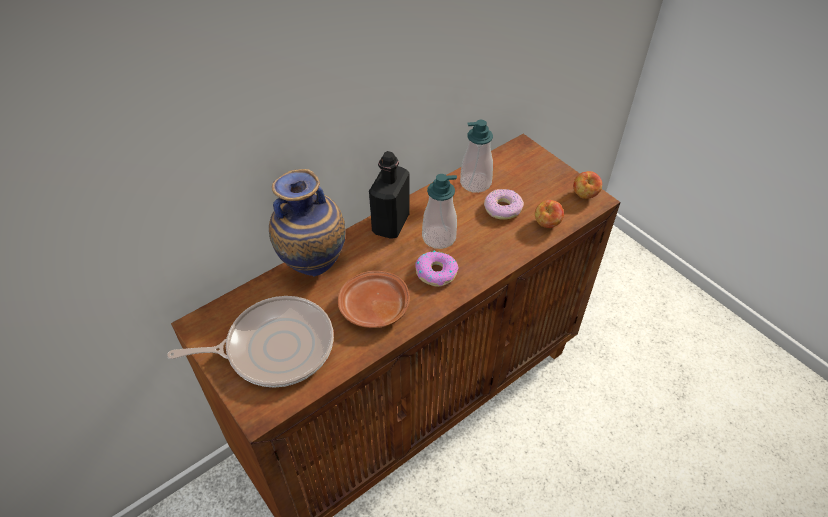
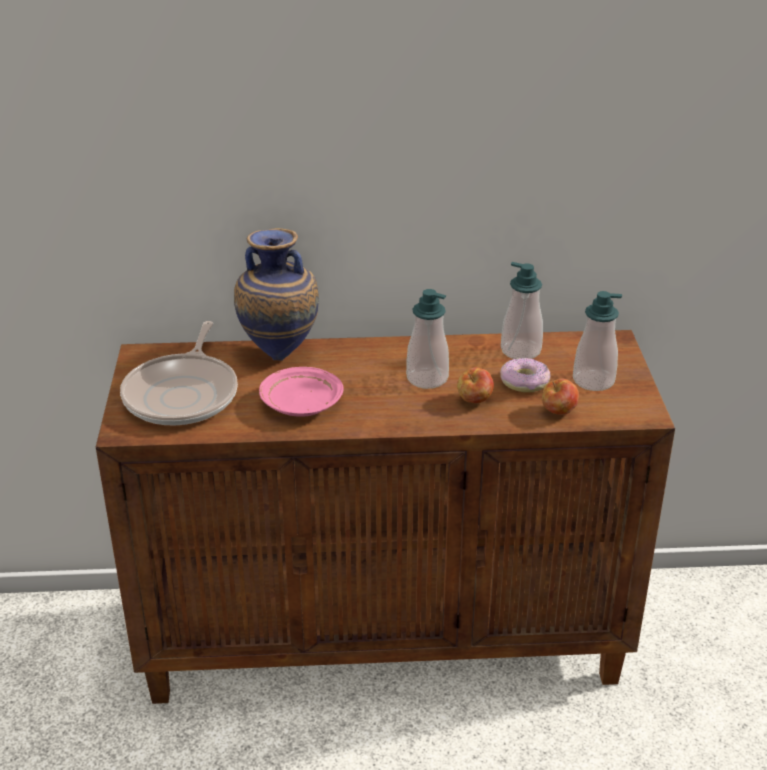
camera: 35 degrees right, 15 degrees down
frying pan [167,296,334,388] -> frying pan turned 75 degrees clockwise [120,321,238,425]
brown plate [338,271,410,328] -> pink plate [259,367,344,417]
black bottle [369,151,410,239] -> none
donut [415,251,459,287] -> none
apple [573,171,602,199] -> apple moved to [457,367,494,403]
none -> soap dispenser [573,291,622,391]

